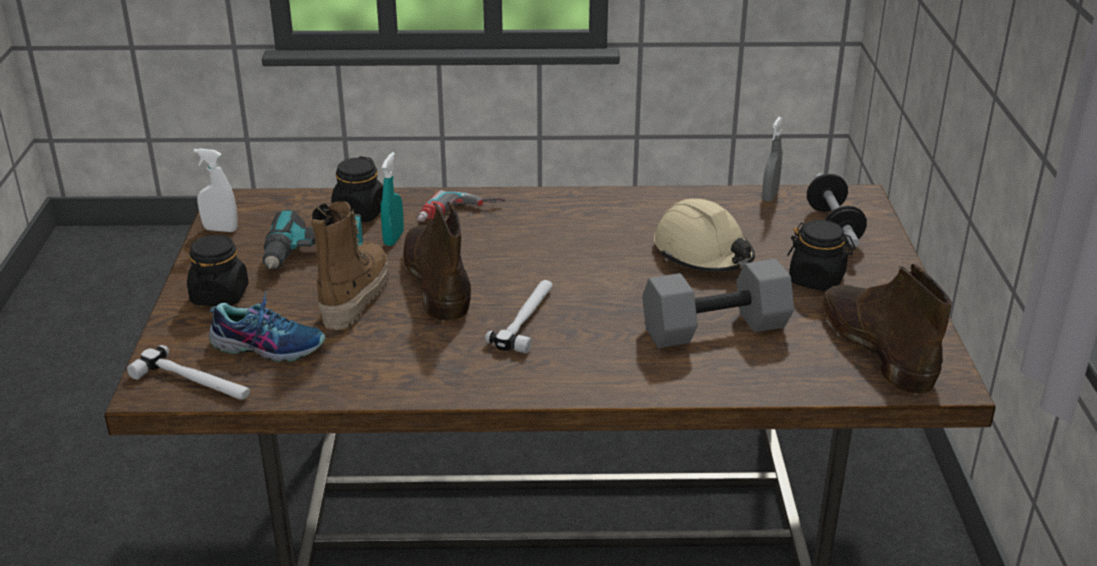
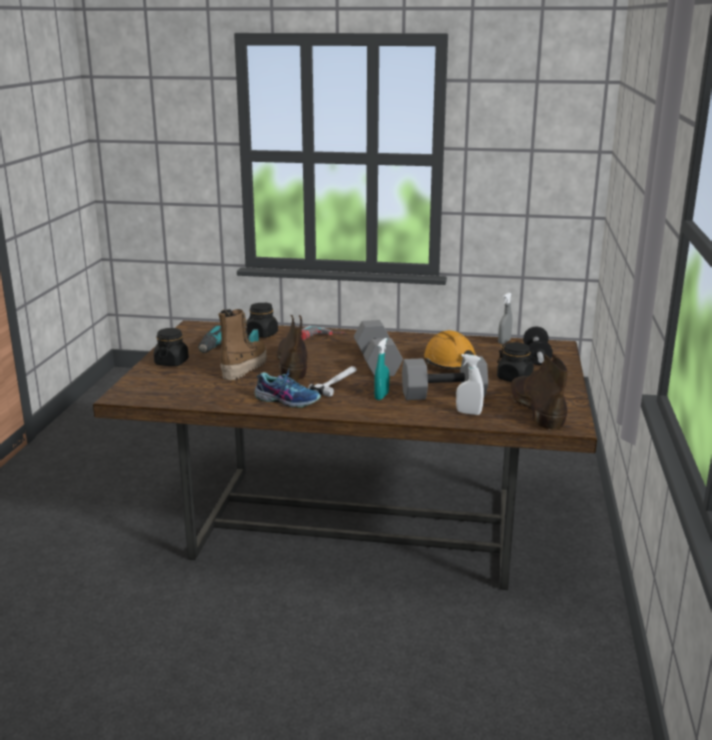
camera: 10 degrees right, 10 degrees down
hammer [127,345,250,400] -> none
white spray bottle [194,148,238,232] -> white spray bottle moved to [456,354,484,415]
shoe [209,291,326,362] -> shoe moved to [254,369,321,408]
turquoise spray bottle [381,152,404,246] -> turquoise spray bottle moved to [374,338,389,400]
beige hard hat [654,199,755,272] -> orange hard hat [424,330,477,369]
none -> grey dumbbell [354,320,403,377]

